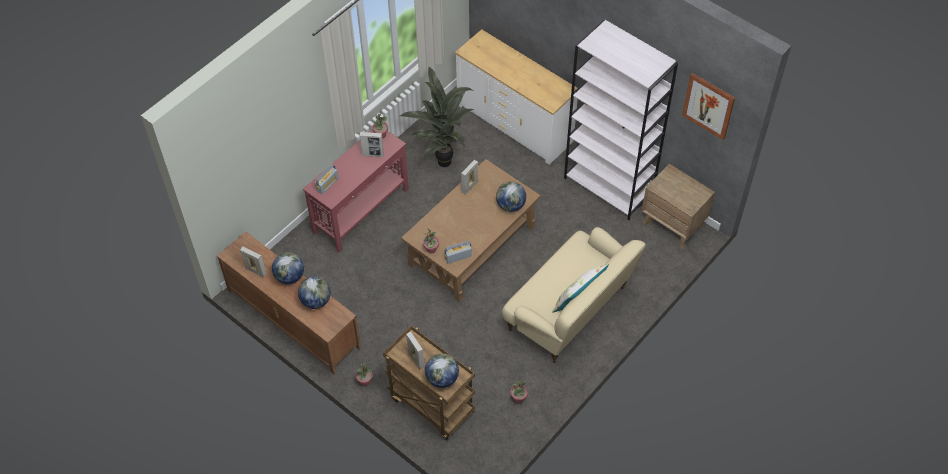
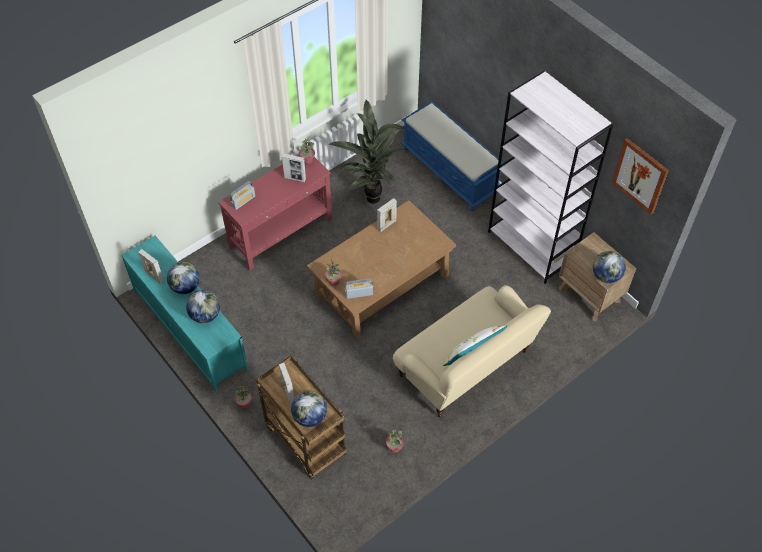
camera: 10 degrees right, 0 degrees up
brown tv stand [217,231,361,375] -> turquoise tv stand [121,236,249,392]
white dresser [455,29,578,165] -> blue bench [401,101,503,211]
globe [496,181,526,212] -> globe moved to [593,251,626,283]

